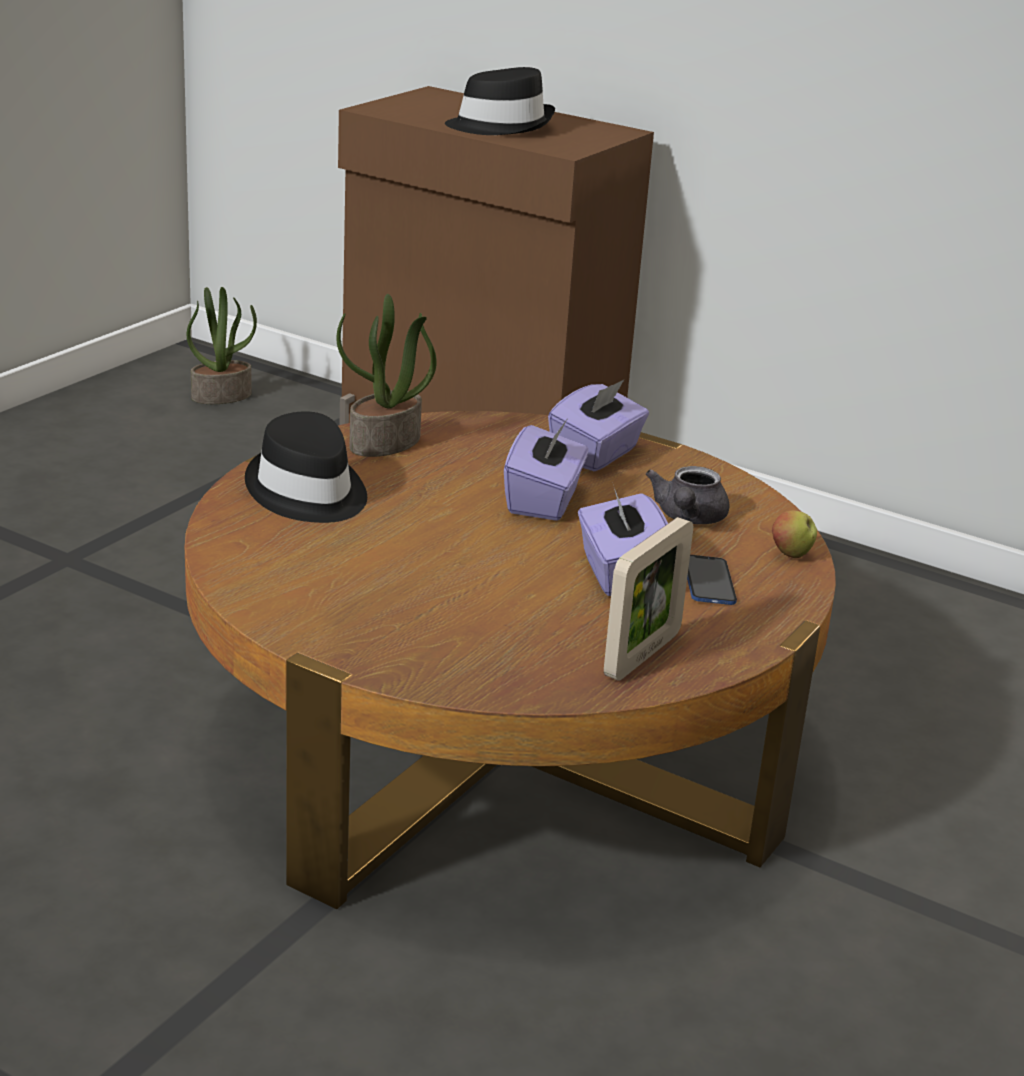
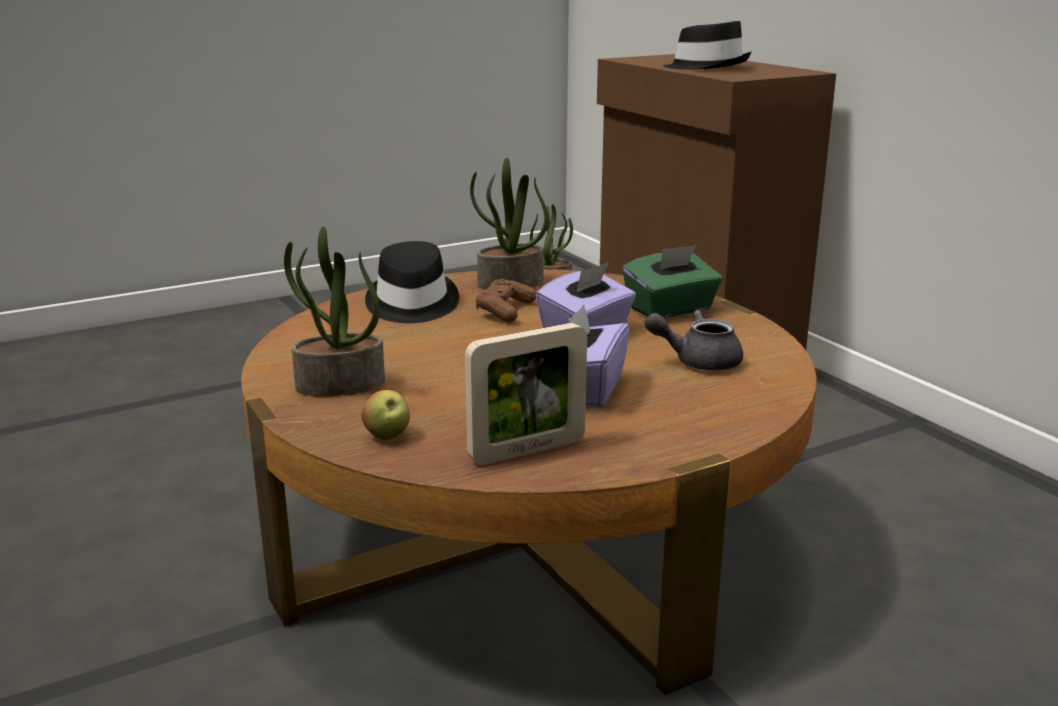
camera: 30 degrees right, 5 degrees down
purple tissue box [548,380,649,471] -> green tissue box [622,245,722,319]
grey teapot [646,466,729,524] -> grey teapot turned 45 degrees clockwise [644,310,743,370]
phone [687,555,737,605] -> none
apple [772,510,817,558] -> apple moved to [361,390,410,440]
none -> potted plant [284,226,385,396]
none -> brown game controller [476,279,536,323]

